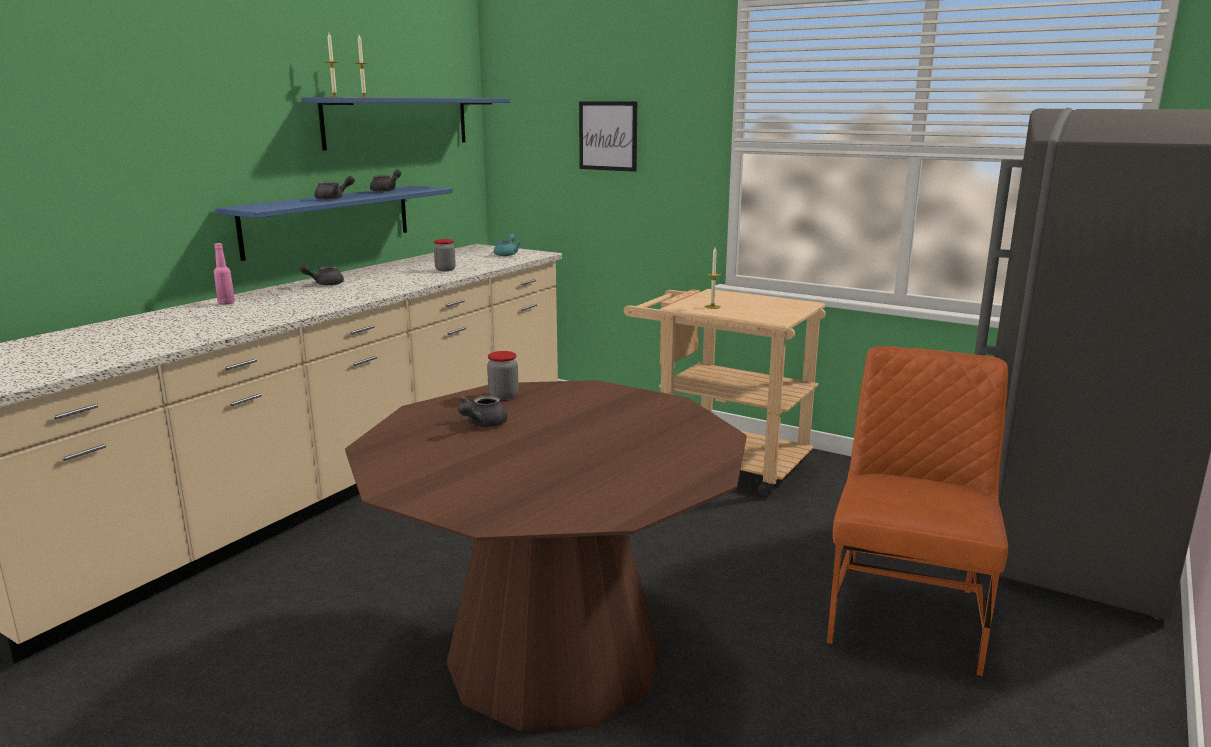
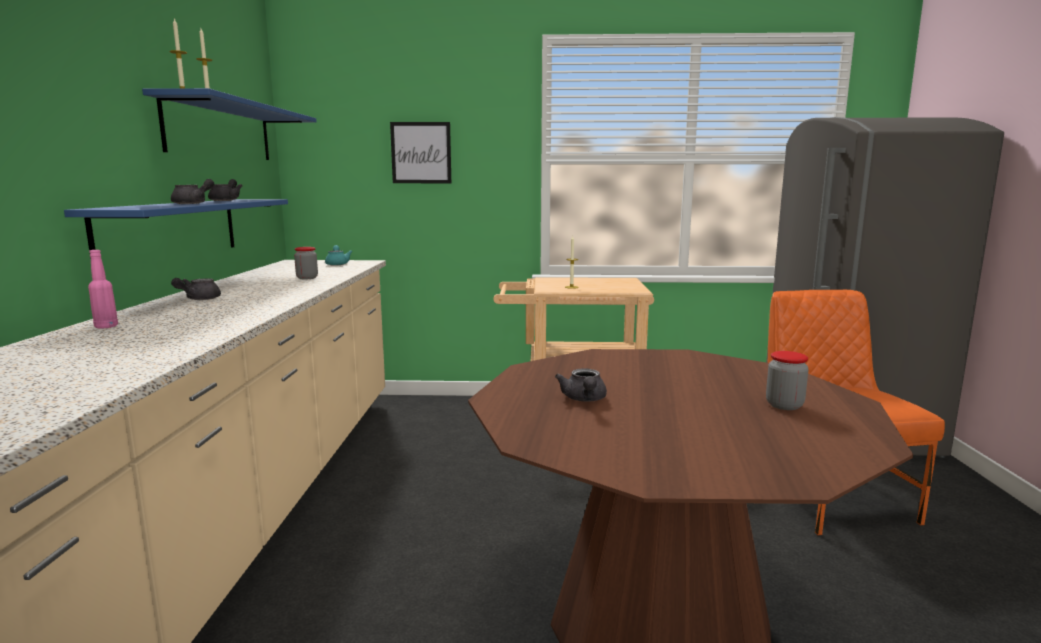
camera: 30 degrees left, 5 degrees down
jar [487,351,519,400] -> jar moved to [766,351,809,410]

